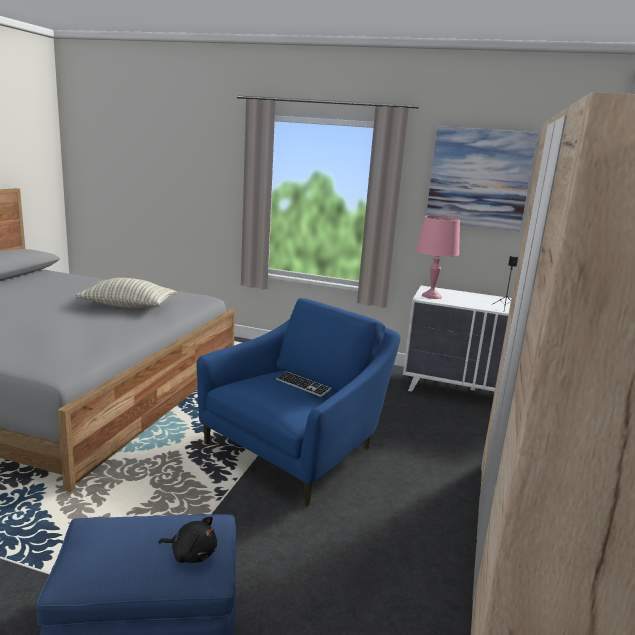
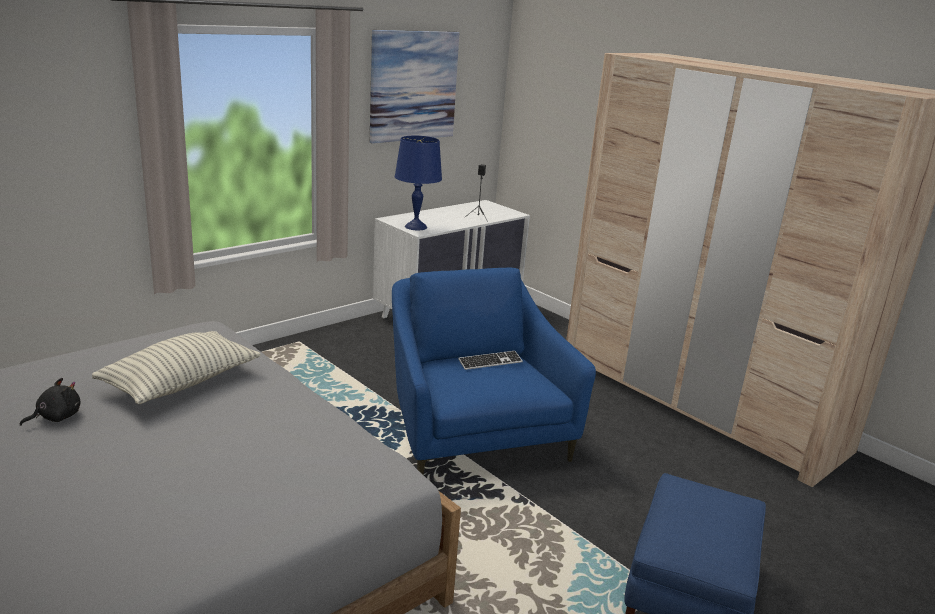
camera: 60 degrees left, 5 degrees up
black plush toy [159,517,217,563] -> black plush toy moved to [20,378,81,426]
pink table lamp [416,215,460,299] -> blue table lamp [395,136,442,230]

